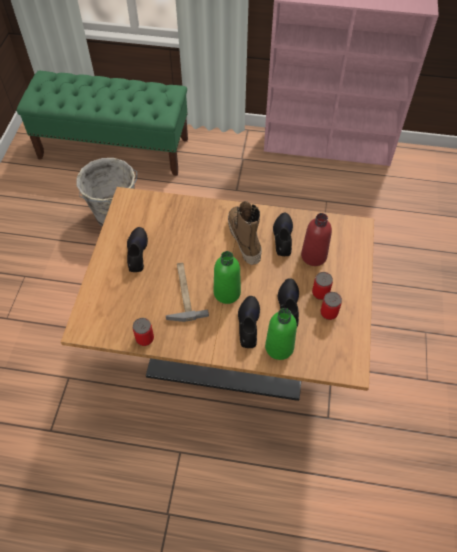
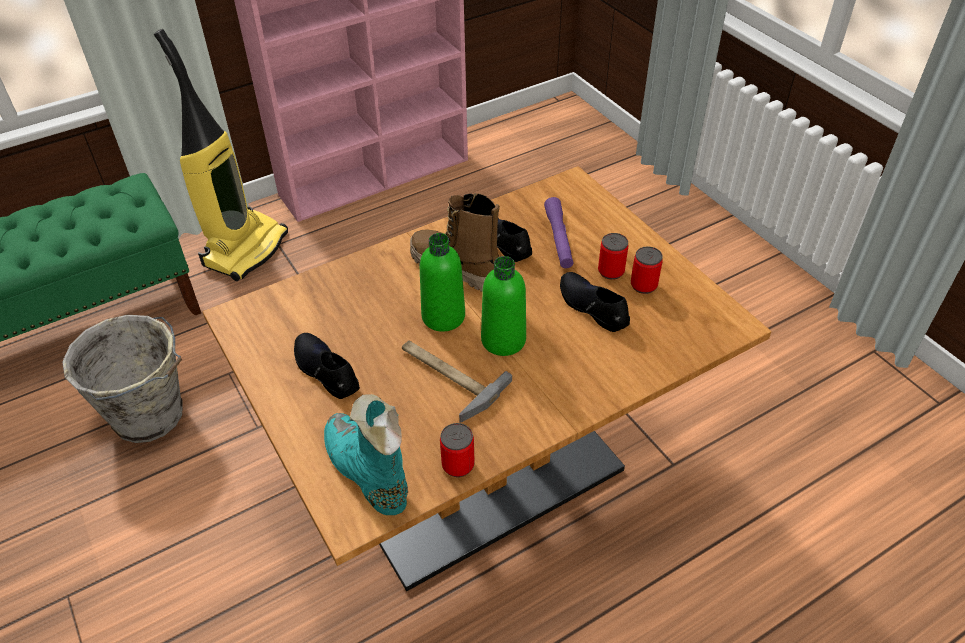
camera: 40 degrees left, 10 degrees down
black shoe [238,296,260,348] -> none
green bottle [265,308,297,360] -> green bottle moved to [420,233,465,332]
red bottle [301,213,332,266] -> purple flashlight [544,197,573,268]
none -> vacuum cleaner [154,29,288,281]
none -> turquoise boot [324,394,408,515]

